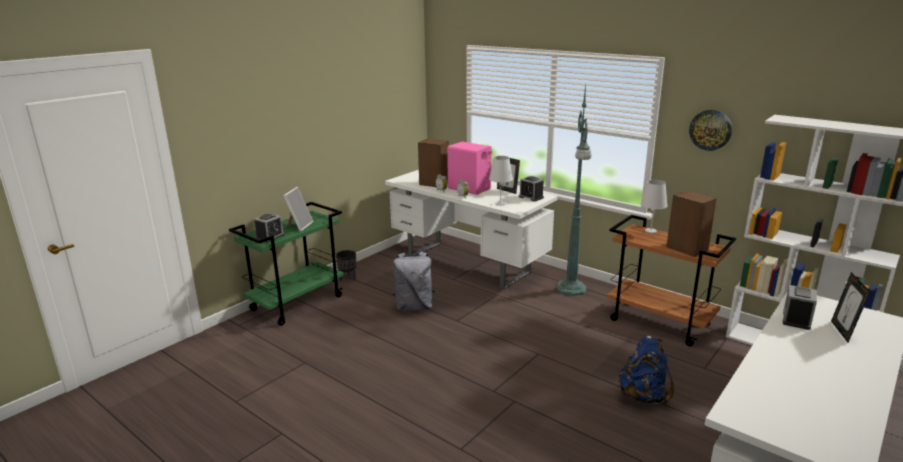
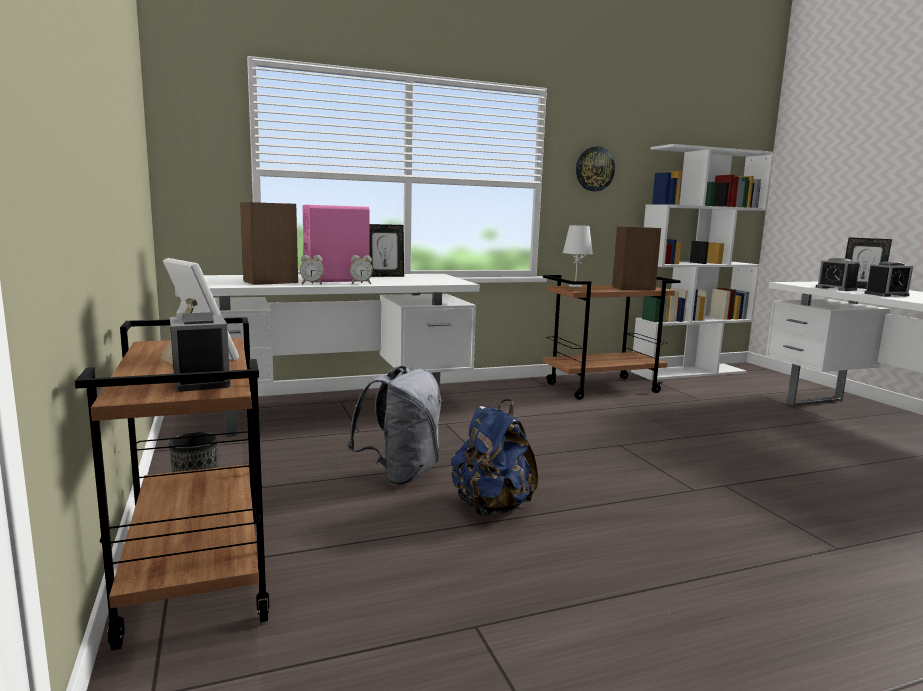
camera: 60 degrees left, 10 degrees down
green cart [229,202,344,326] -> brown cart [75,317,269,650]
white table lamp [489,156,513,205] -> none
alarm clock [519,176,544,202] -> alarm clock moved to [864,261,913,297]
green floor lamp [556,84,592,296] -> none
blue backpack [618,336,674,405] -> blue backpack moved to [451,399,538,515]

